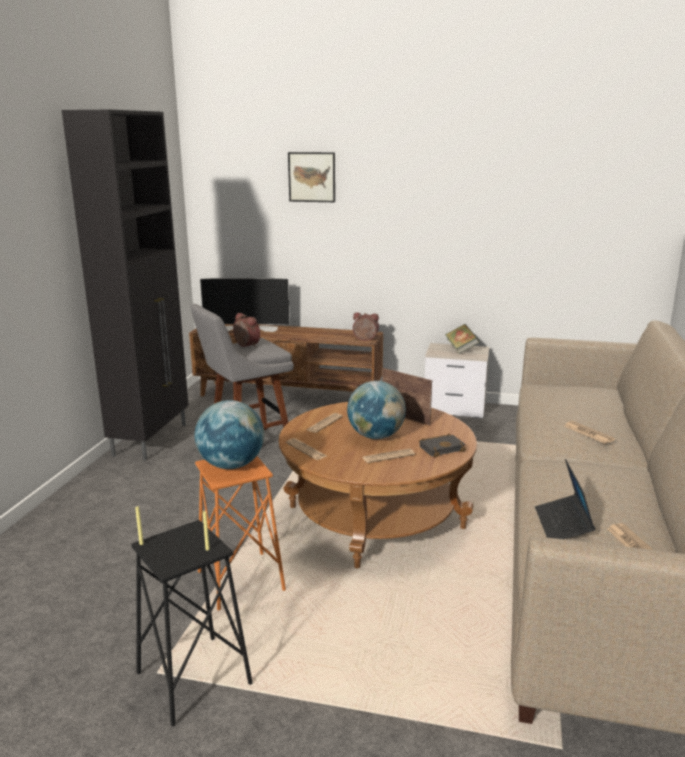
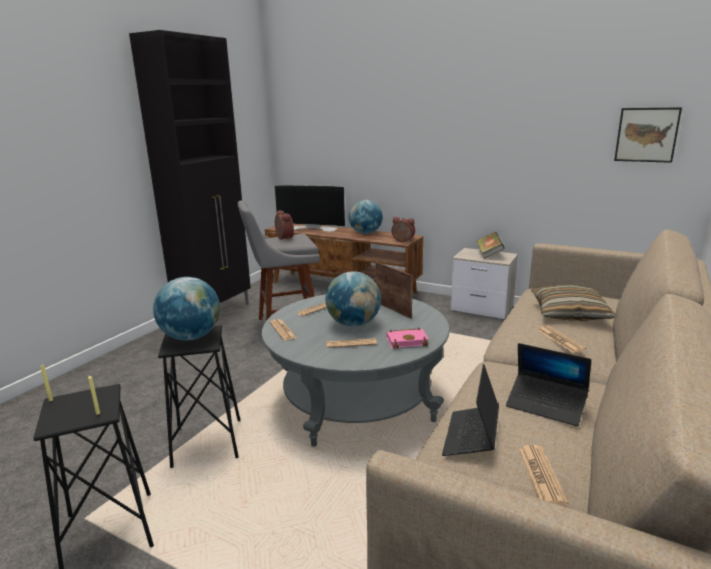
camera: 15 degrees right, 0 degrees up
orange stool [195,456,286,611] -> black stool [158,325,240,468]
brown coffee table [279,402,477,568] -> grey coffee table [262,294,450,447]
picture [288,152,335,202] -> picture moved to [614,107,682,163]
black book [419,433,466,457] -> pink book [387,328,429,349]
none -> globe [349,200,383,234]
none -> laptop [506,343,591,426]
none -> pillow [531,285,615,321]

